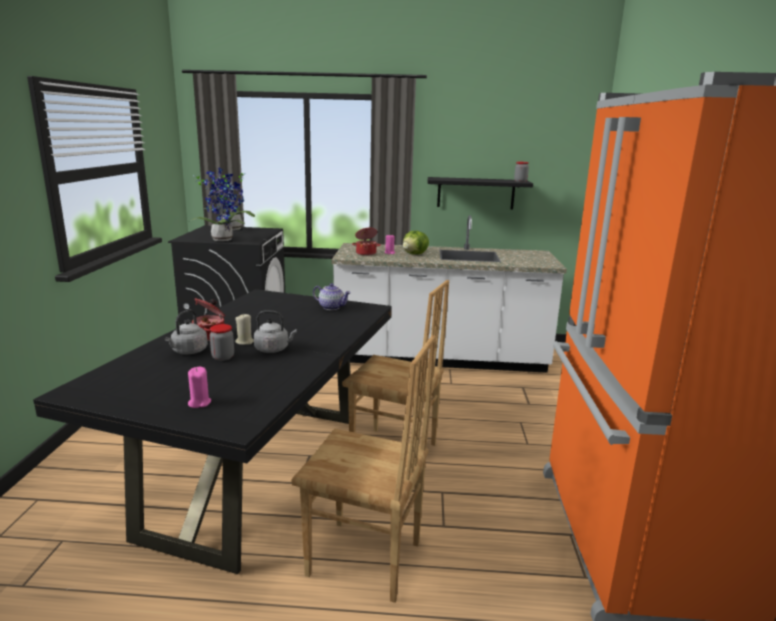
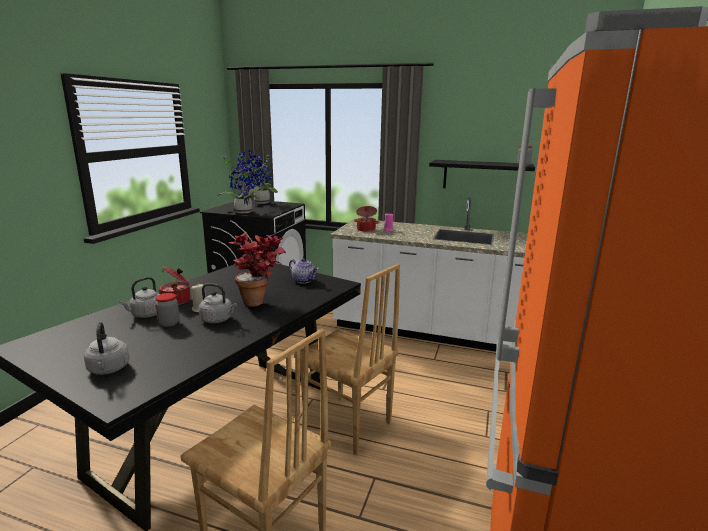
camera: 15 degrees right, 0 degrees up
pink candle [188,367,211,408] -> grey kettle [84,322,129,375]
lettuce [403,231,429,254] -> none
none -> potted plant [229,232,286,307]

